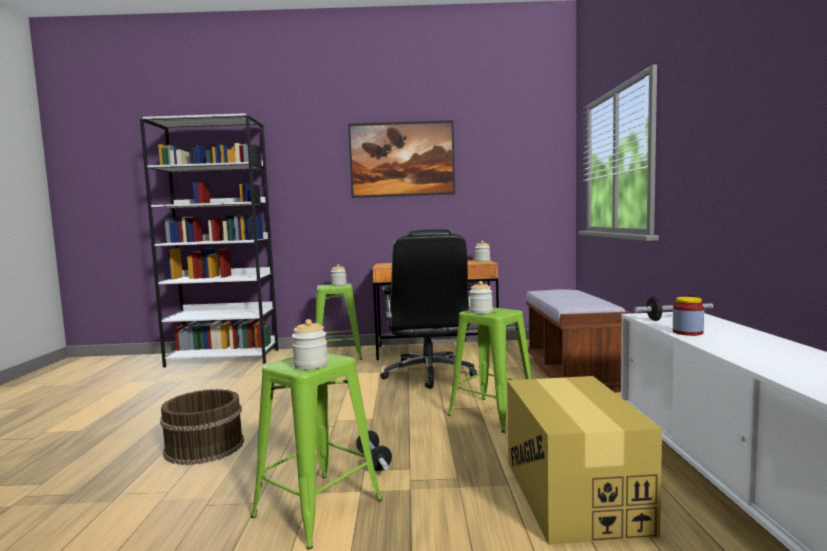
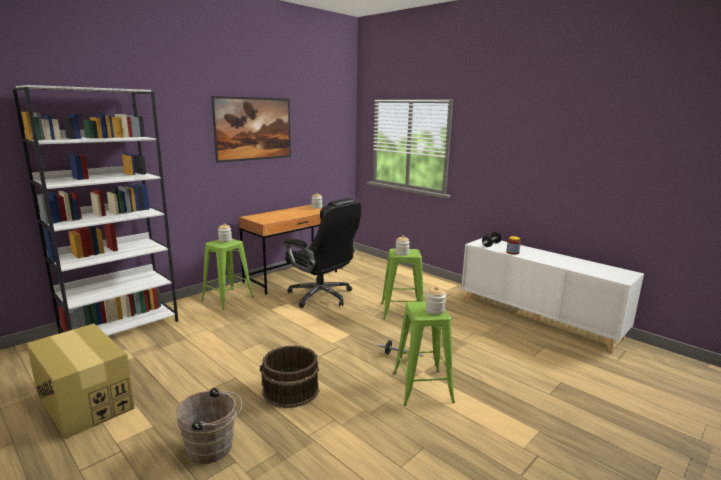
camera: 45 degrees left, 10 degrees up
cardboard box [507,376,662,545] -> cardboard box moved to [26,323,135,439]
brown bench [526,289,630,393] -> none
none -> brown bucket [176,388,242,464]

